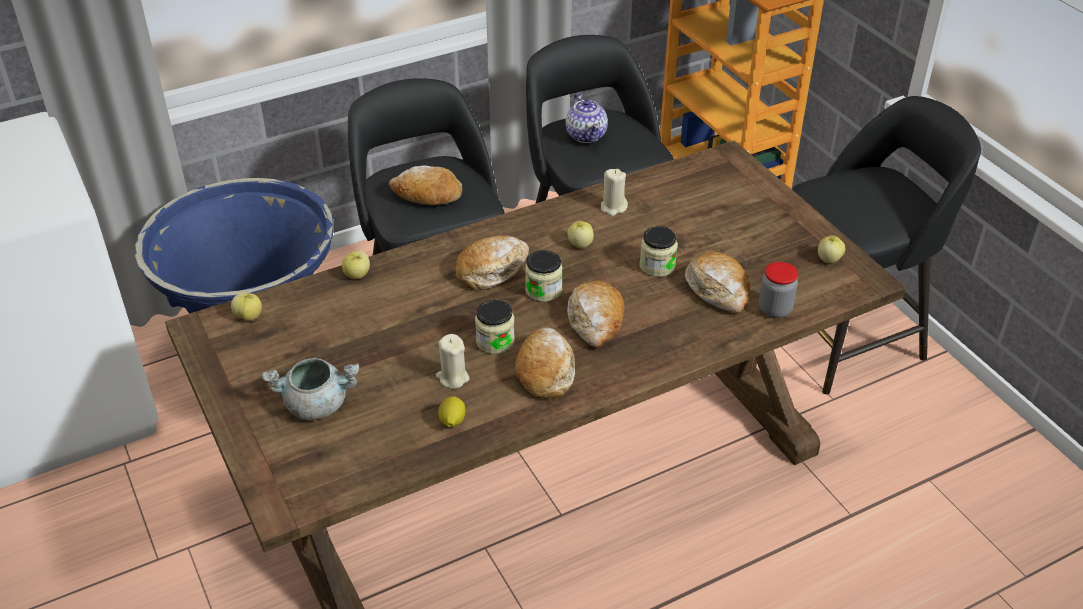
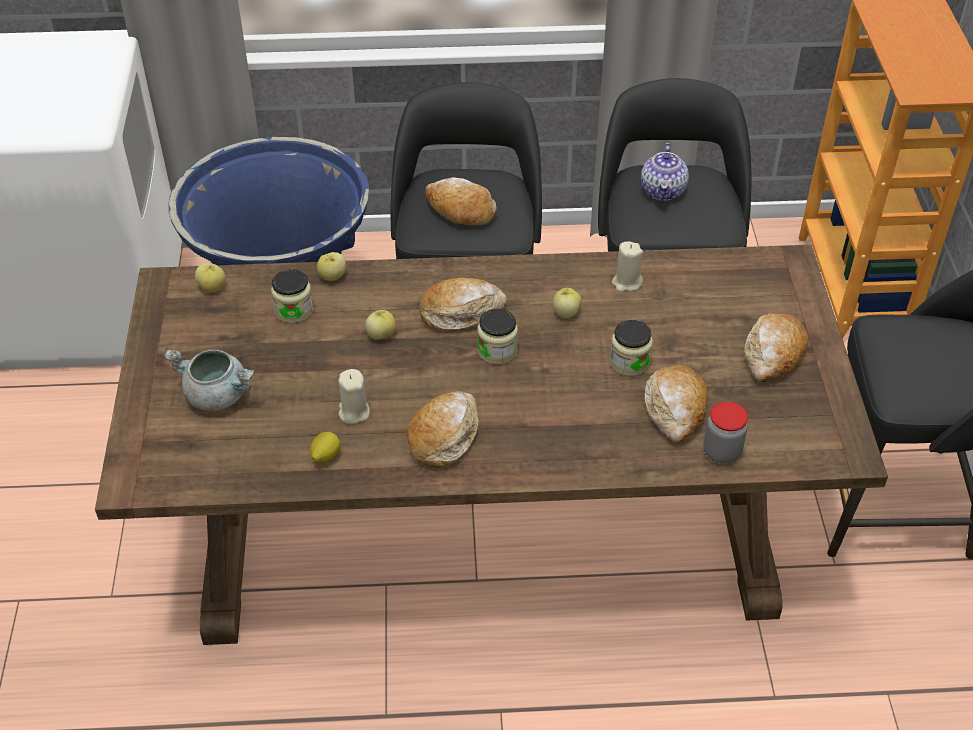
camera: 25 degrees right, 5 degrees up
jar [475,300,515,354] -> jar moved to [271,269,313,323]
bread [567,281,624,348] -> bread moved to [744,313,809,382]
apple [818,236,845,263] -> apple moved to [365,310,396,339]

